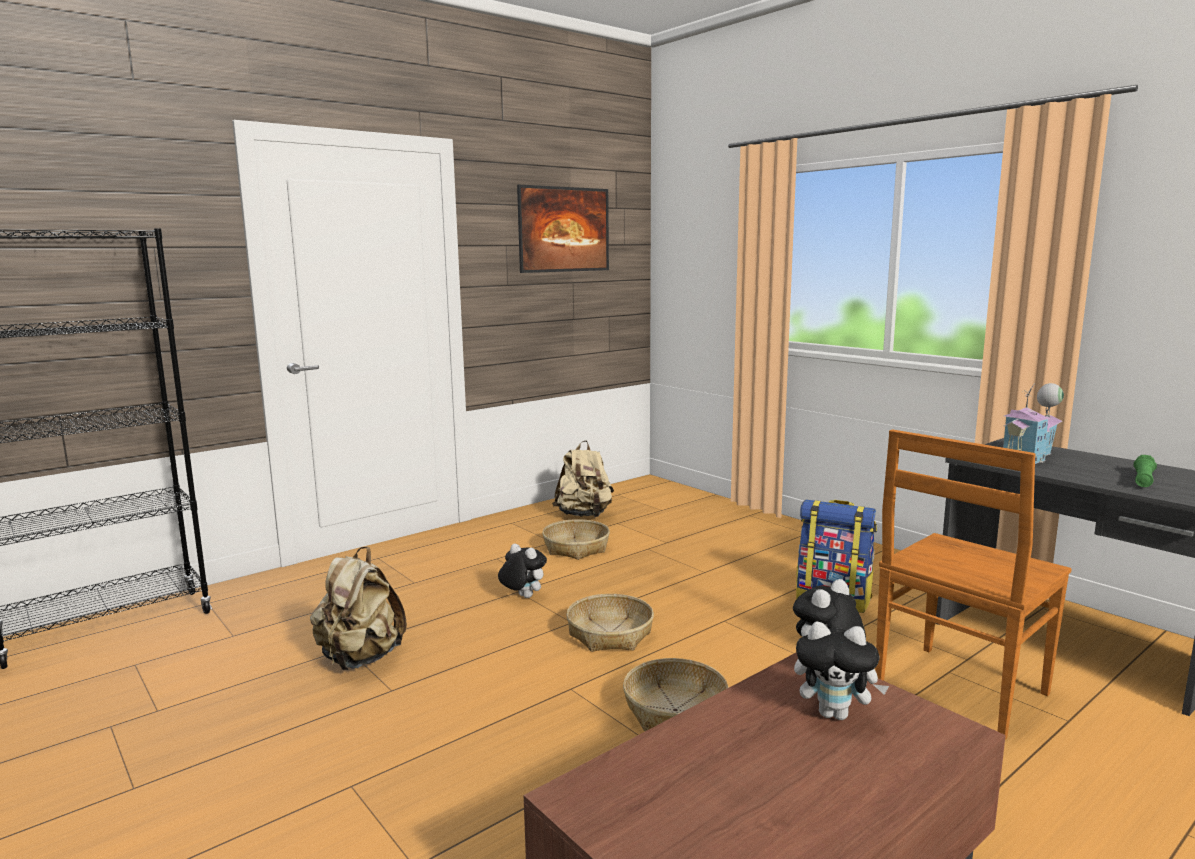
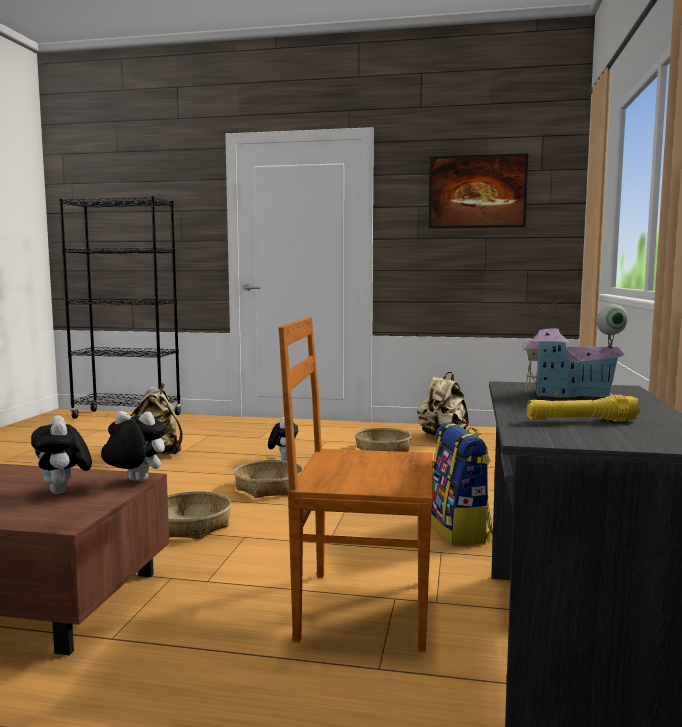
camera: 50 degrees right, 5 degrees down
green flashlight [1133,455,1157,487] -> yellow flashlight [527,395,641,422]

